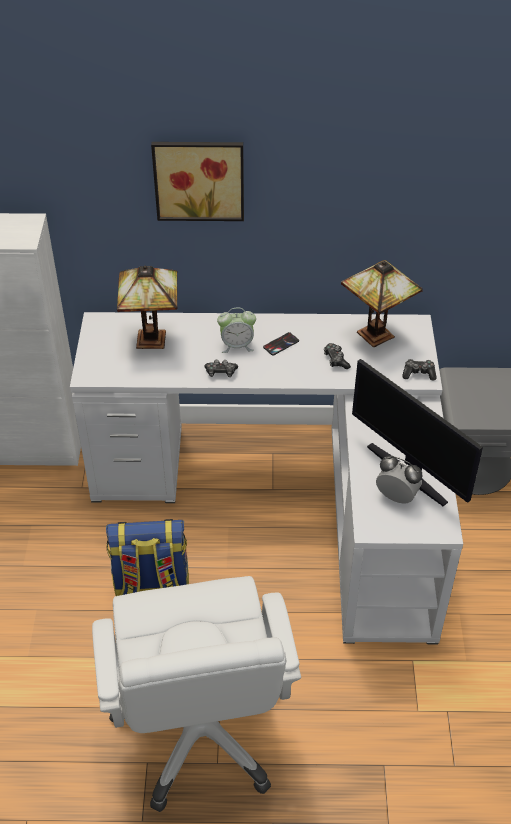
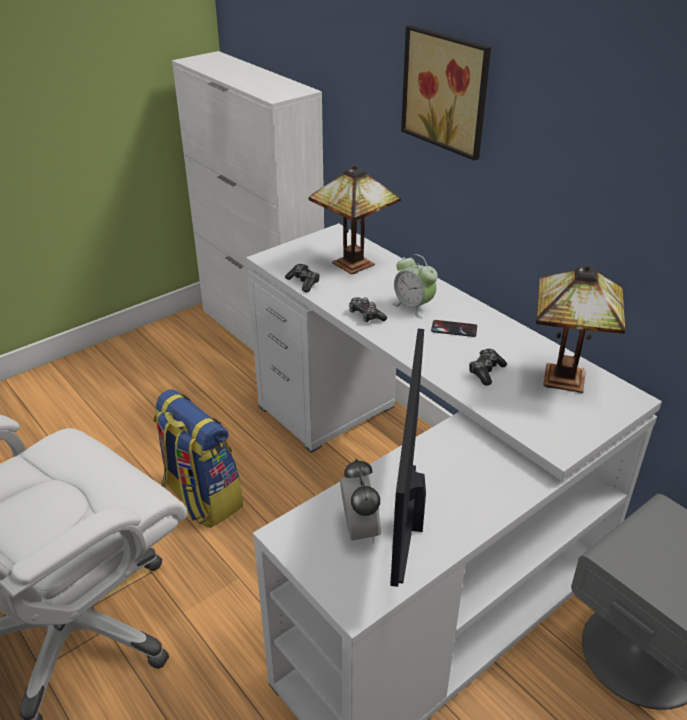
camera: 50 degrees right, 10 degrees down
game controller [402,359,437,381] -> game controller moved to [285,264,320,292]

